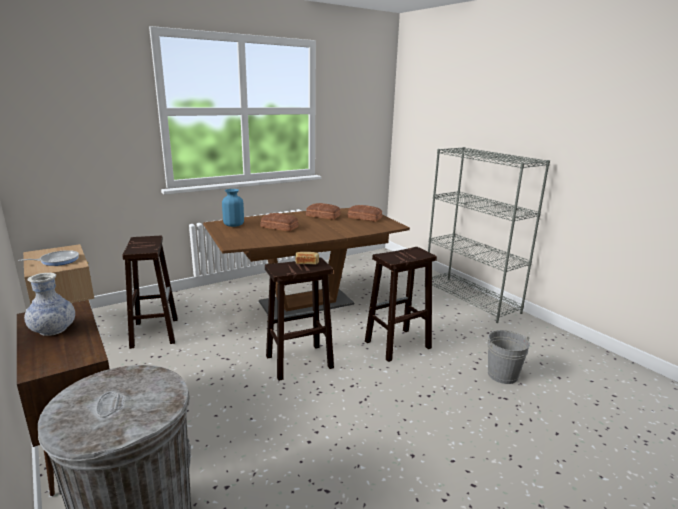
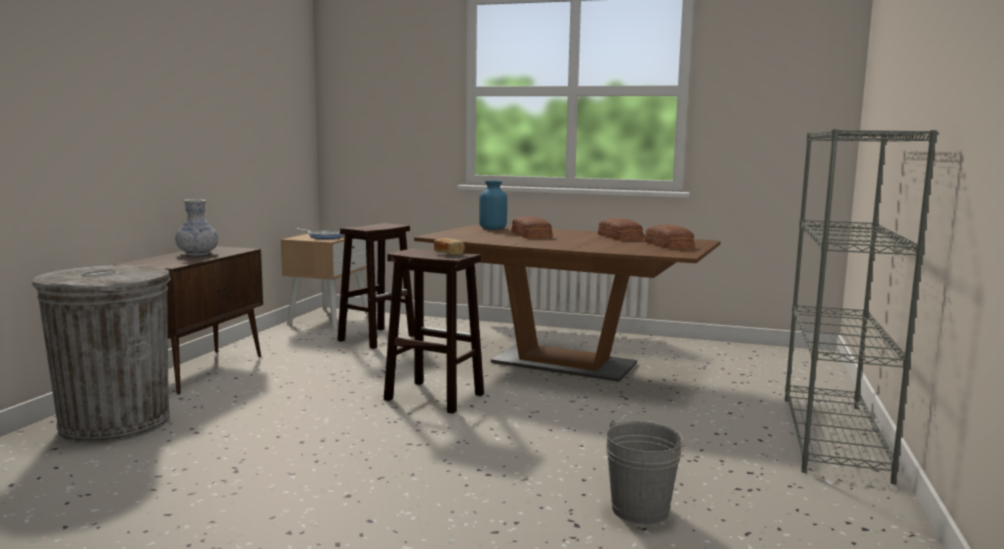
camera: 50 degrees right, 10 degrees down
brown stool [365,247,437,362] -> none

